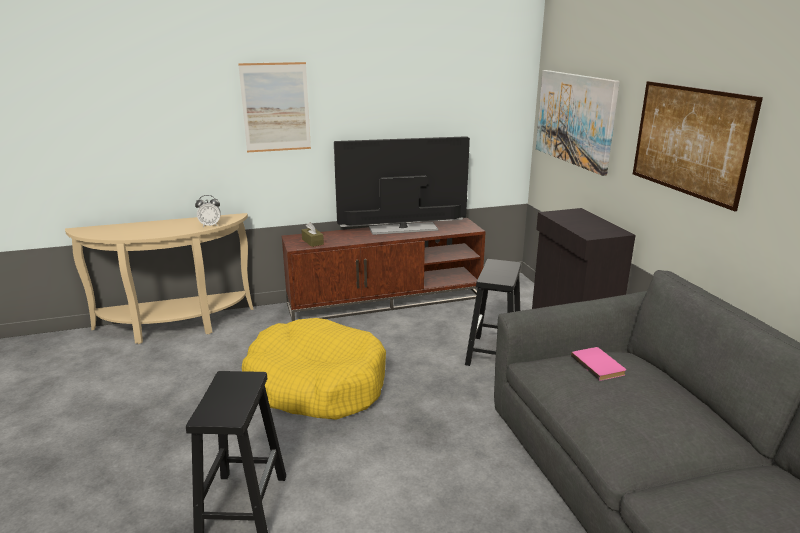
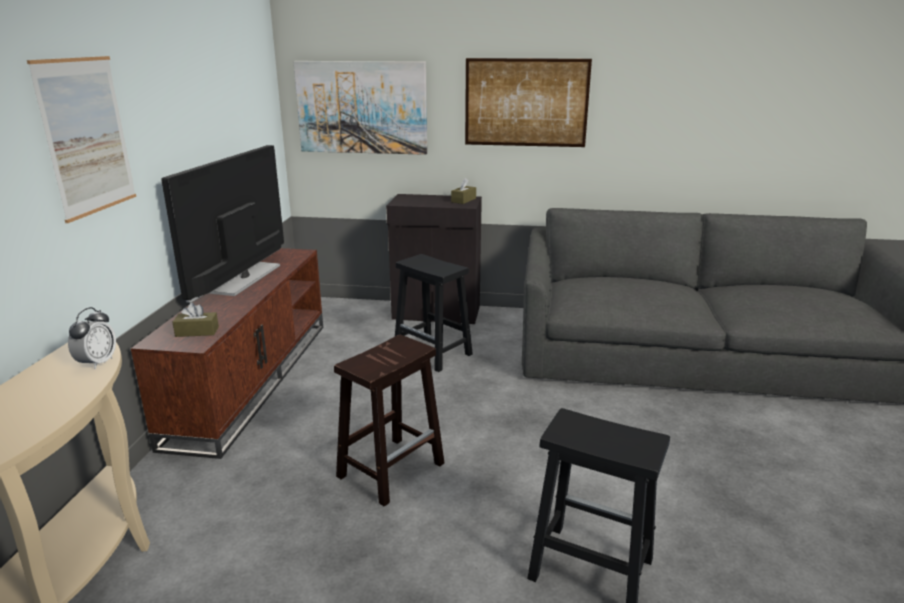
camera: 65 degrees left, 0 degrees up
yellow dog bed [242,318,386,420] -> brown stool [334,335,444,507]
pink book [571,347,626,381] -> none
none -> brown tissue box [451,178,476,204]

